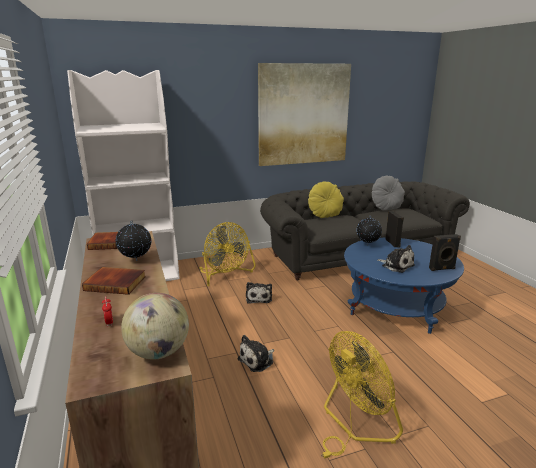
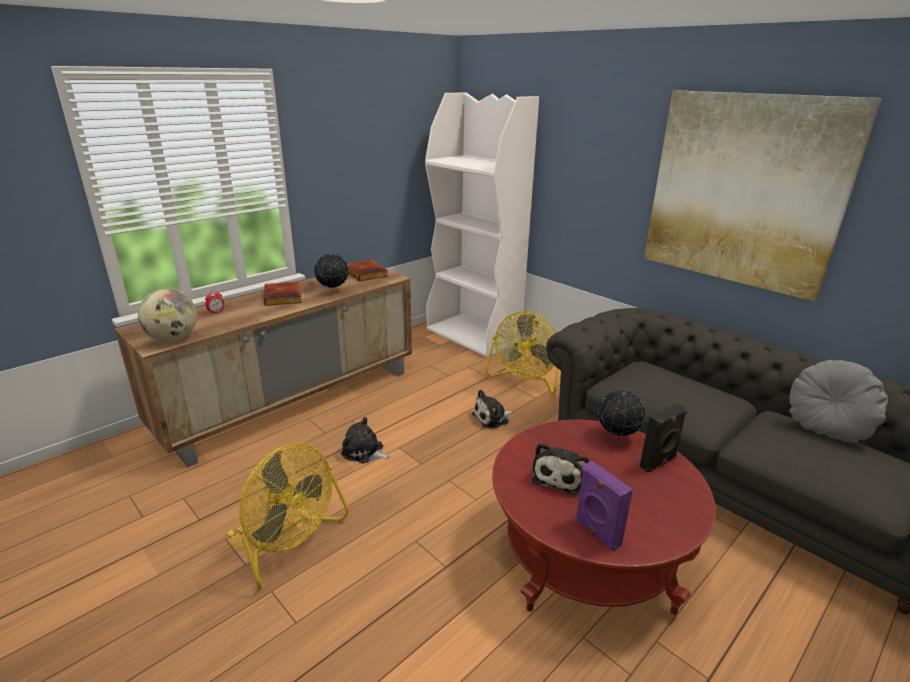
camera: 65 degrees right, 5 degrees up
yellow pillow [308,181,344,218] -> none
blue coffee table [344,238,464,334] -> red coffee table [492,420,716,615]
black speaker [429,234,461,271] -> purple speaker [575,461,633,551]

